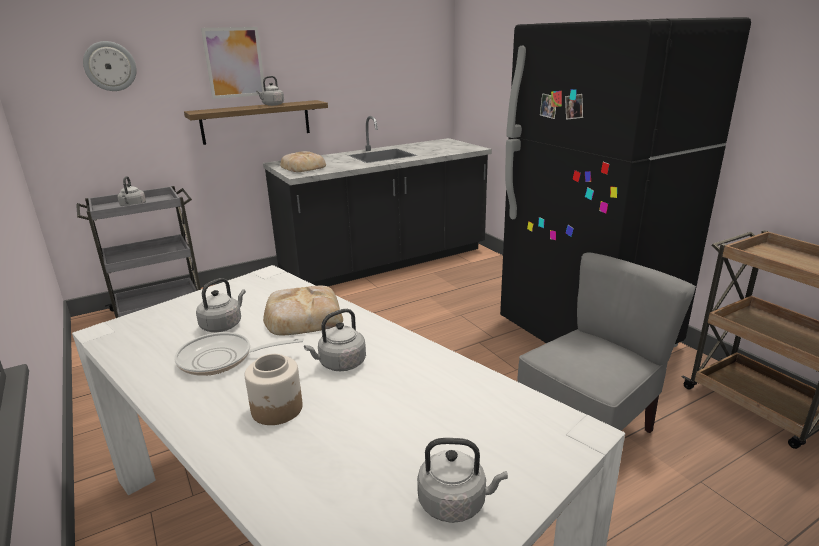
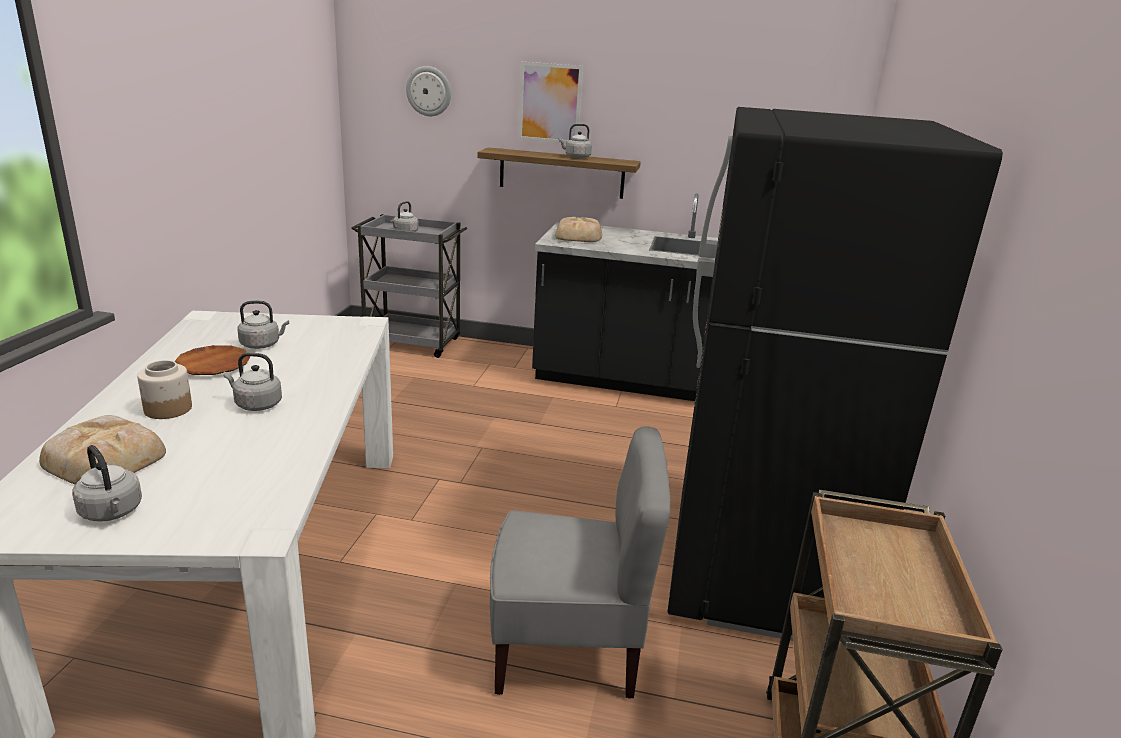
camera: 40 degrees right, 0 degrees up
frying pan [175,332,303,376] -> brown plate [174,345,251,375]
bread [263,286,343,335] -> bread moved to [39,415,166,484]

